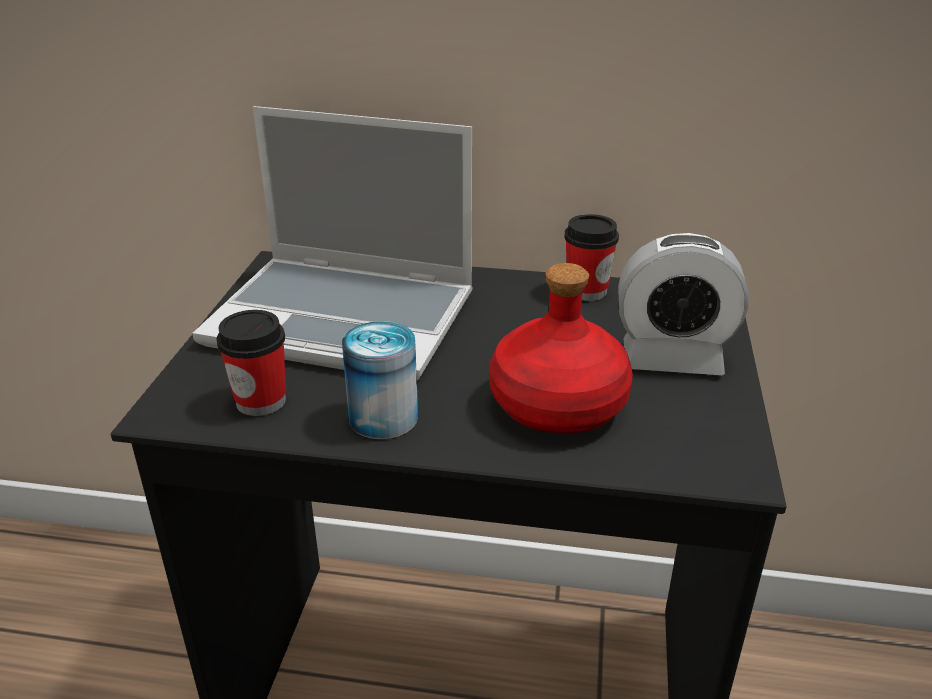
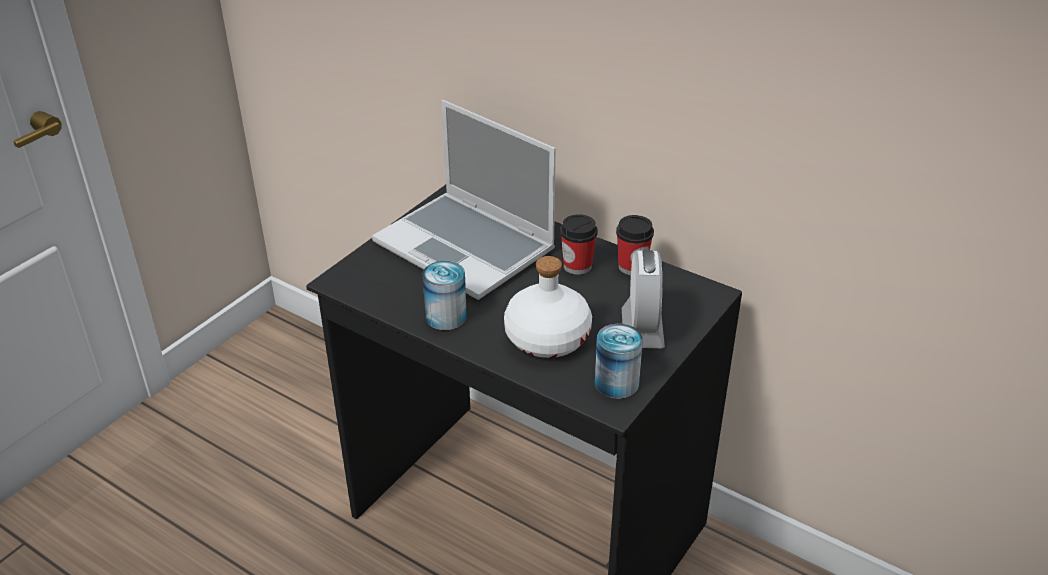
camera: 25 degrees right, 5 degrees up
cup [216,310,286,416] -> cup moved to [560,214,598,275]
red bottle [489,263,633,434] -> white bottle [504,256,592,358]
alarm clock [618,233,749,375] -> alarm clock turned 120 degrees counterclockwise [622,250,665,348]
none -> can [595,324,643,399]

